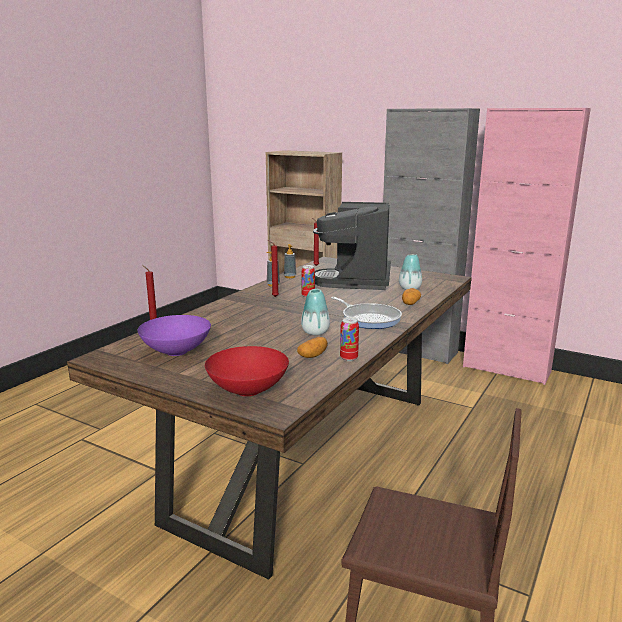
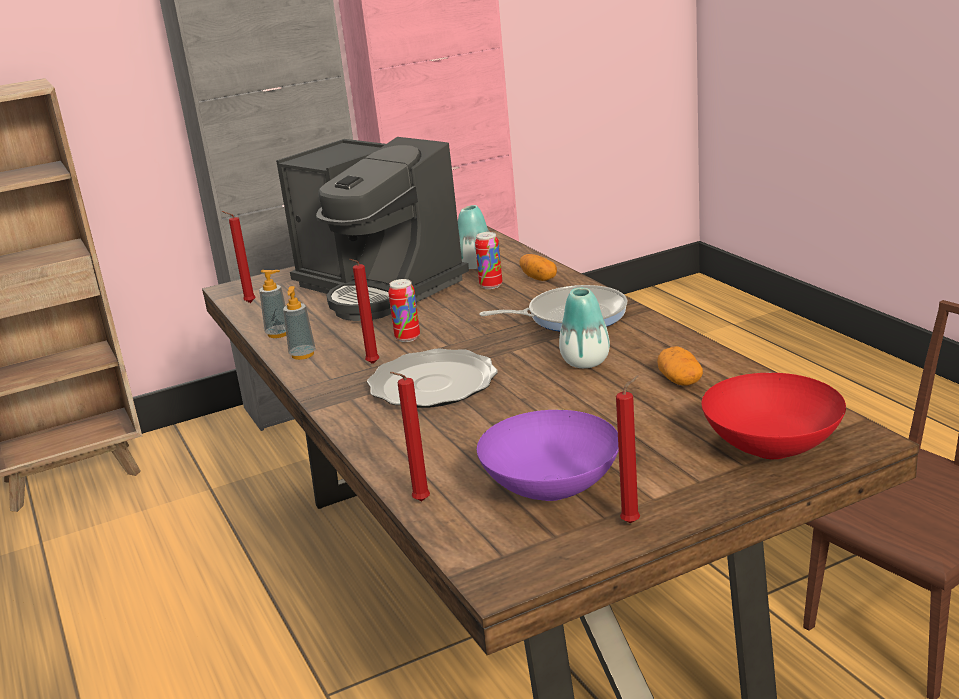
camera: 55 degrees left, 5 degrees up
can [340,317,359,361] -> can moved to [475,232,502,289]
none -> plate [367,349,498,408]
none -> red candle [616,375,640,523]

